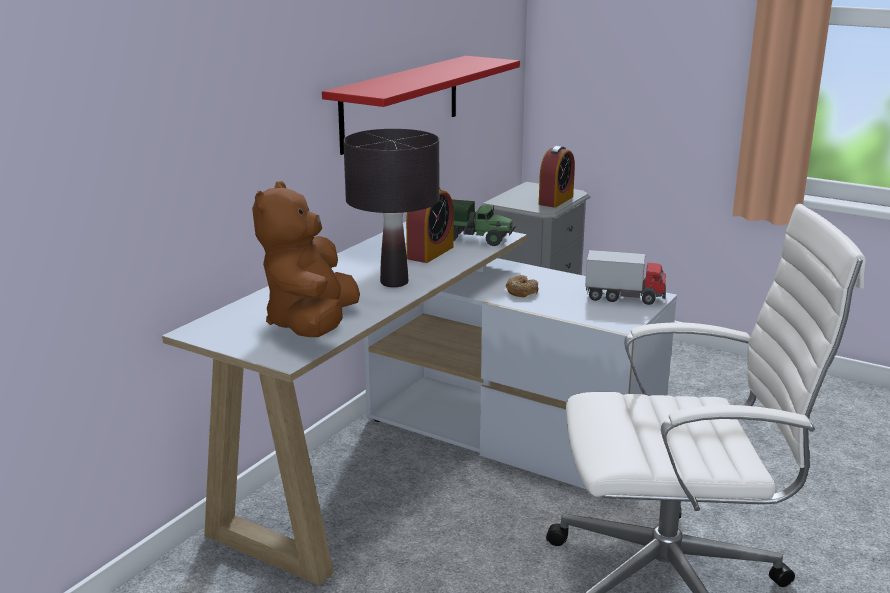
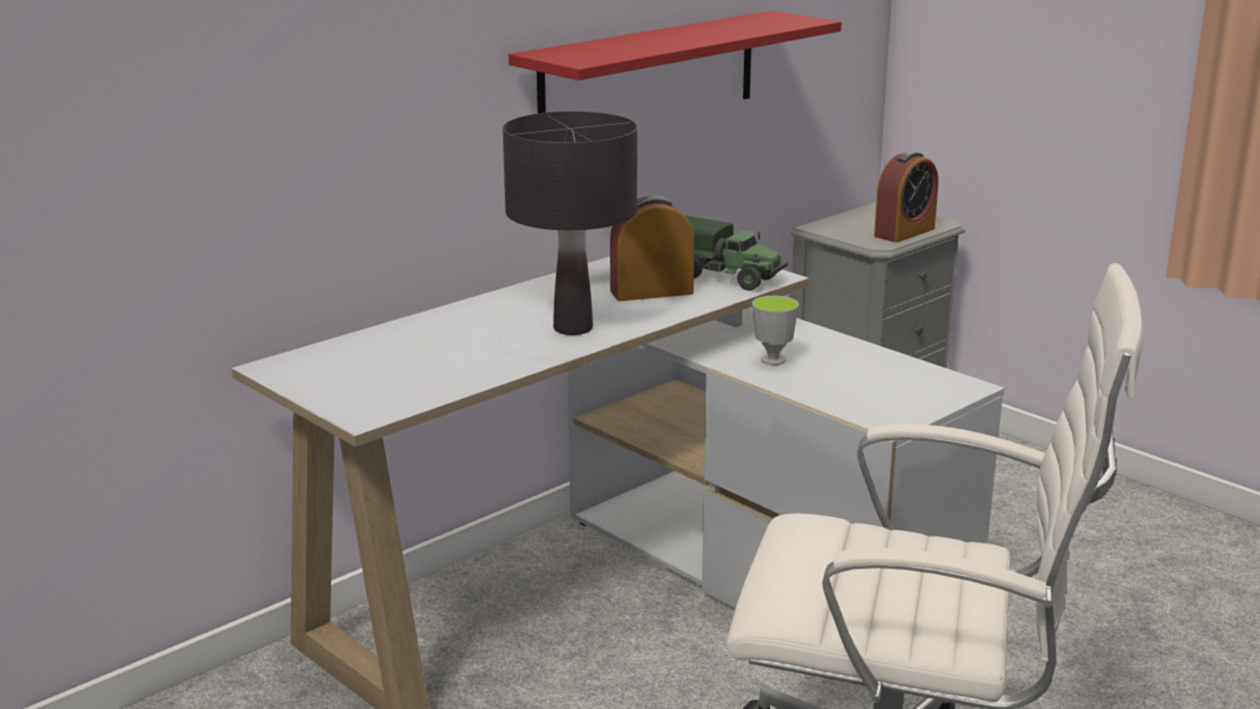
camera: 15 degrees right, 0 degrees up
brown plush toy [252,181,360,337] -> none
alarm clock [406,187,454,263] -> alarm clock turned 150 degrees counterclockwise [610,195,695,301]
donut [506,275,538,297] -> cup [752,296,799,365]
toy truck [585,250,666,305] -> none

